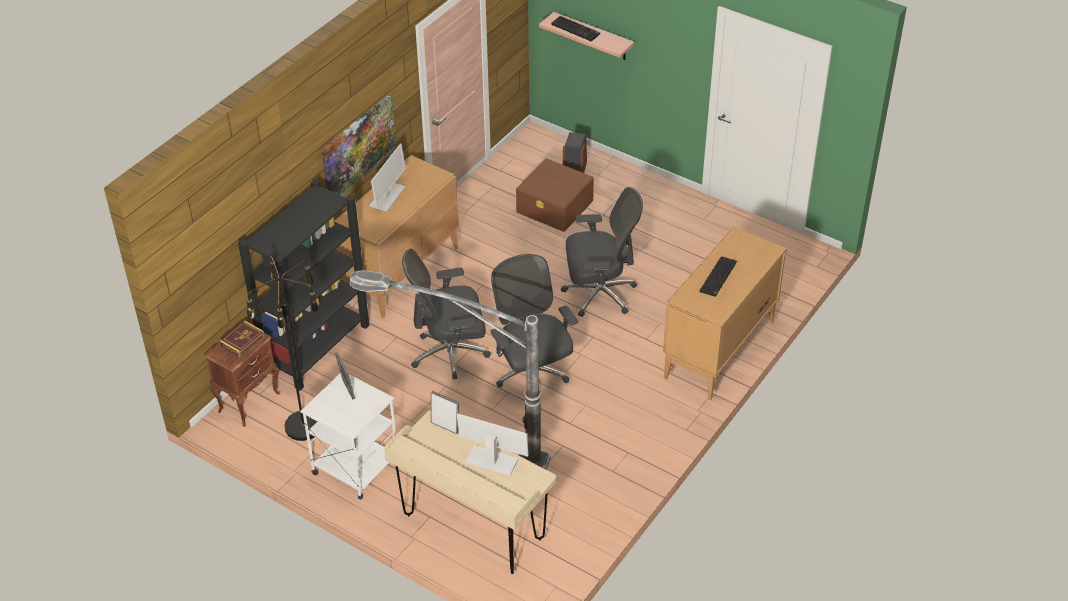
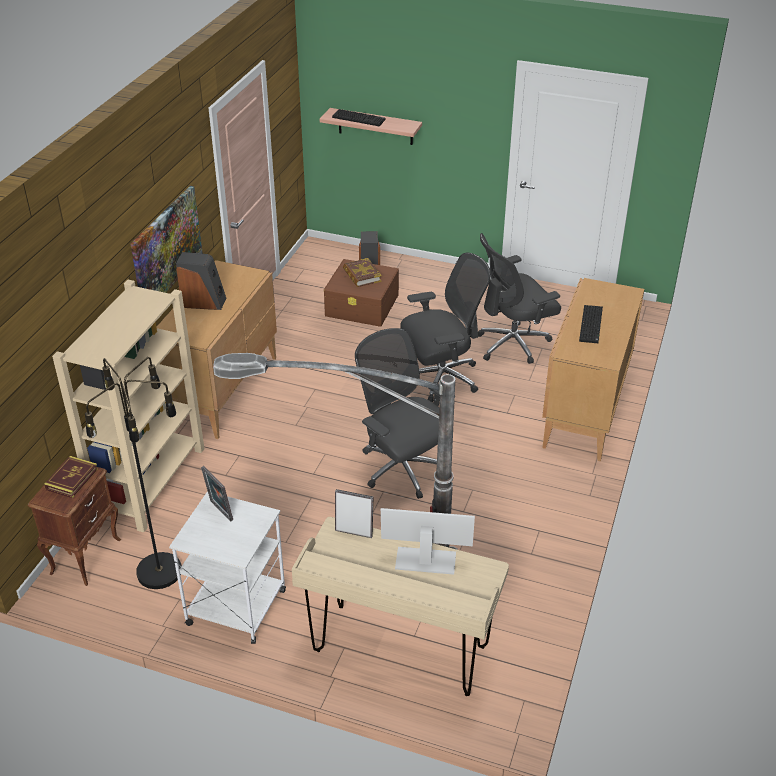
camera: 15 degrees left, 5 degrees down
black bookcase [238,179,370,391] -> beige bookcase [52,280,204,532]
monitor [369,144,406,211] -> speaker [176,252,226,310]
office chair [402,249,491,379] -> office chair moved to [478,233,561,364]
none -> book [343,258,382,287]

